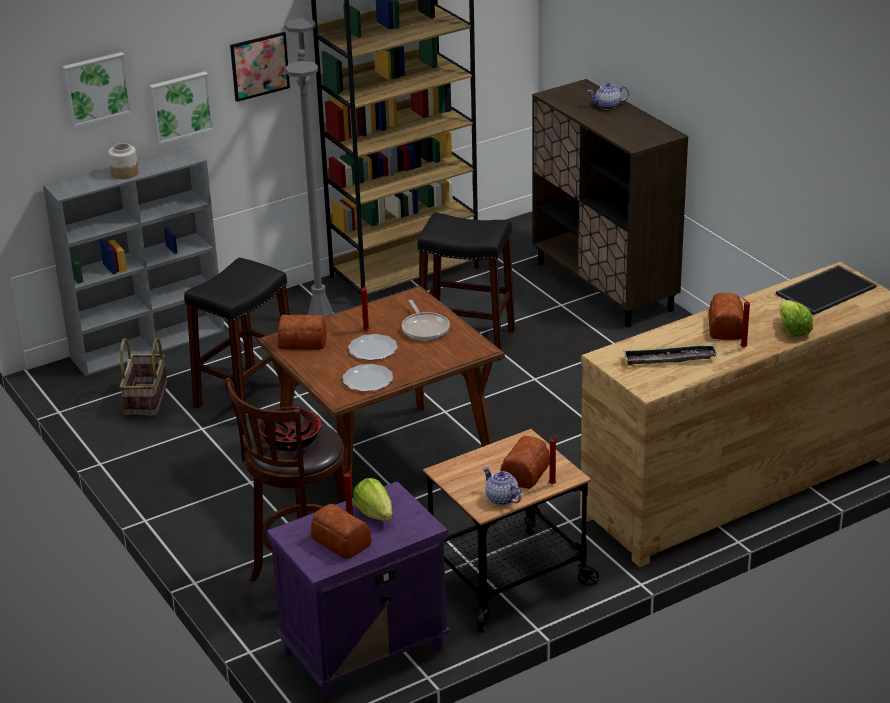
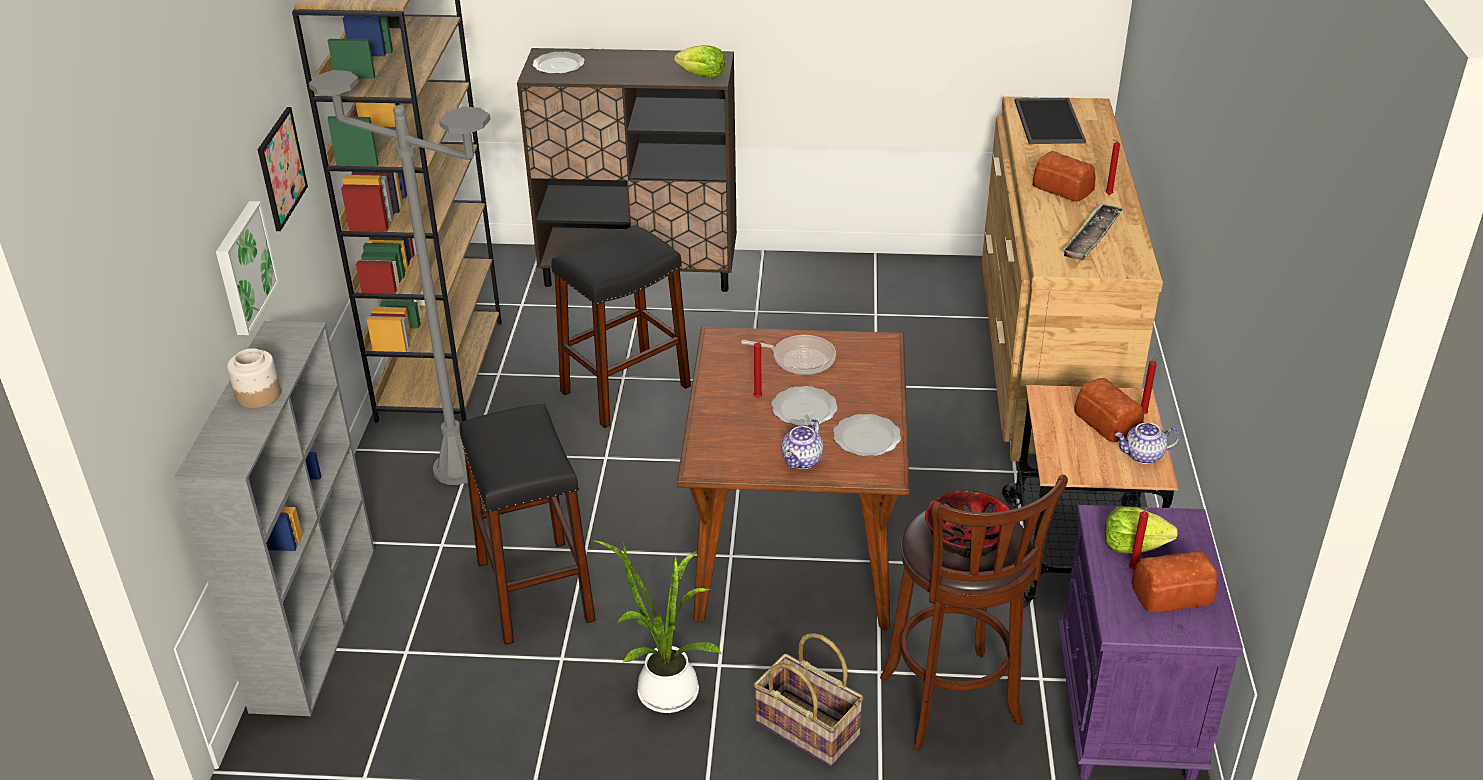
camera: 55 degrees left, 5 degrees up
picture [62,52,132,127] -> none
basket [119,338,167,417] -> basket moved to [754,633,864,766]
bread [278,315,327,350] -> none
teapot [587,83,629,110] -> teapot moved to [782,419,823,469]
lettuce [780,300,813,337] -> lettuce moved to [674,45,725,78]
none -> plate [532,52,585,74]
none -> potted plant [593,540,722,713]

